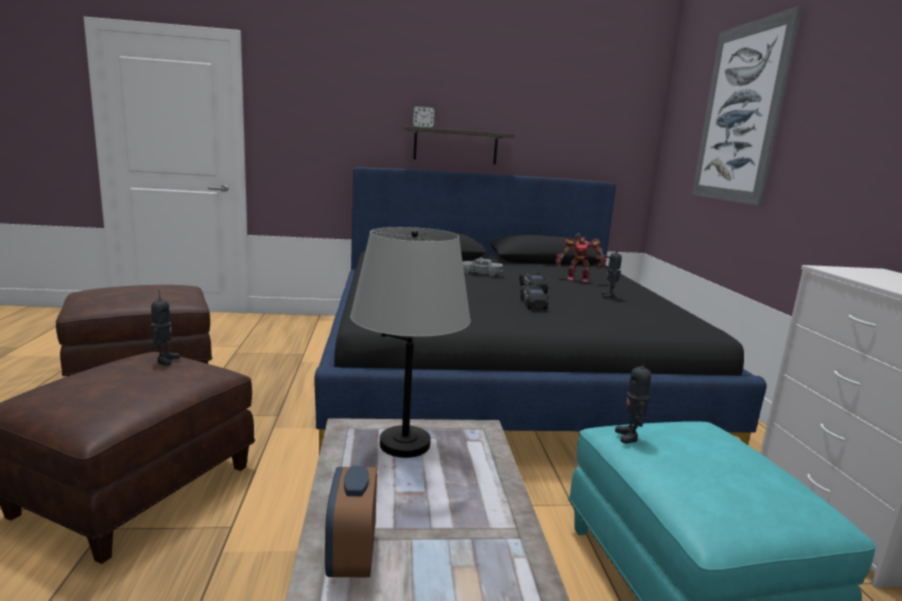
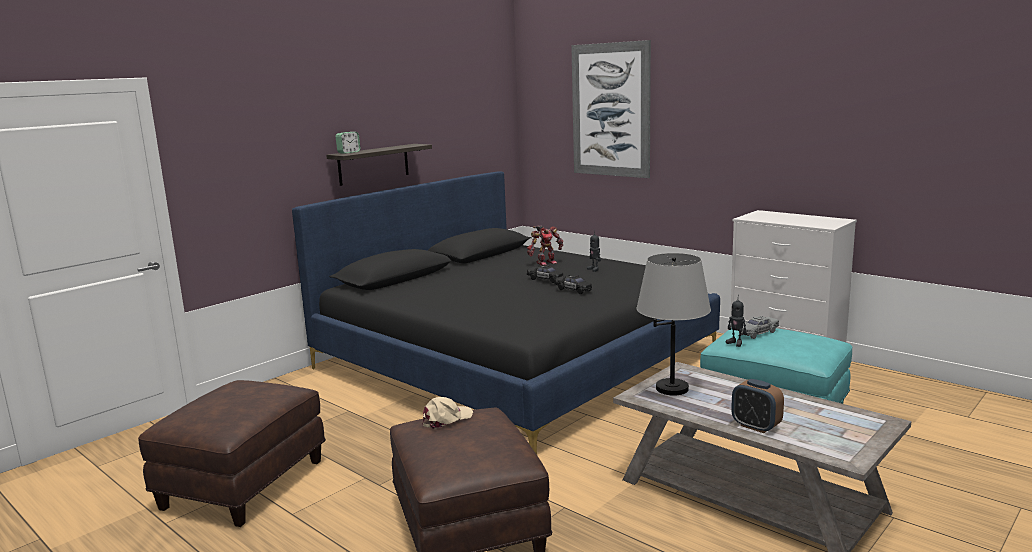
camera: 40 degrees left, 0 degrees up
toy robot [151,290,180,366] -> beige cap [423,397,473,429]
grey toy car [463,258,503,276] -> grey toy car moved to [739,316,779,339]

